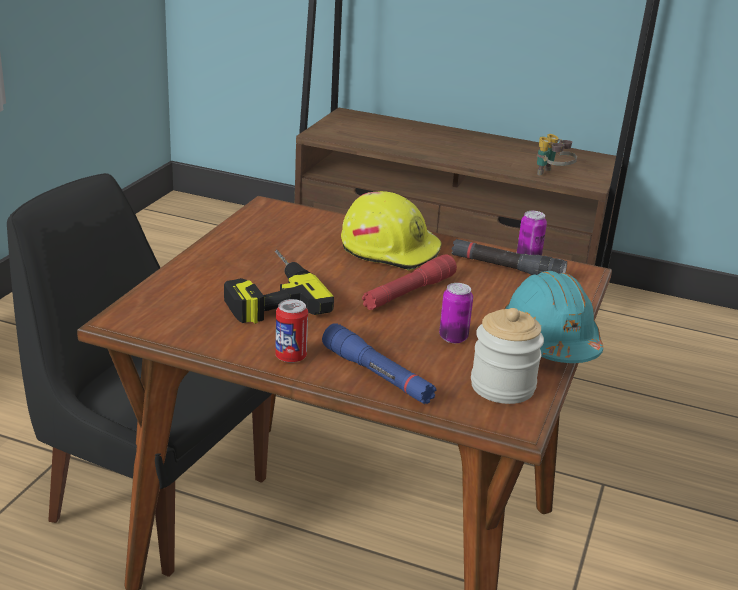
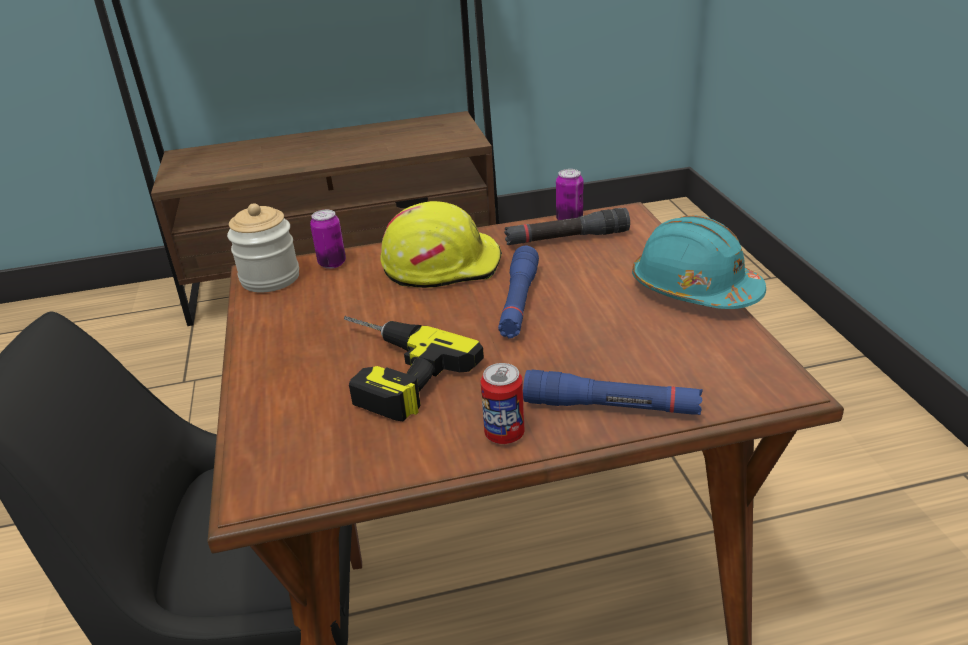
camera: 30 degrees left, 5 degrees up
red flashlight [362,254,457,310] -> blue flashlight [498,246,539,338]
can [439,283,473,343] -> can moved to [310,210,346,269]
jar [471,308,544,404] -> jar moved to [227,203,299,292]
binoculars [537,134,577,176] -> none

